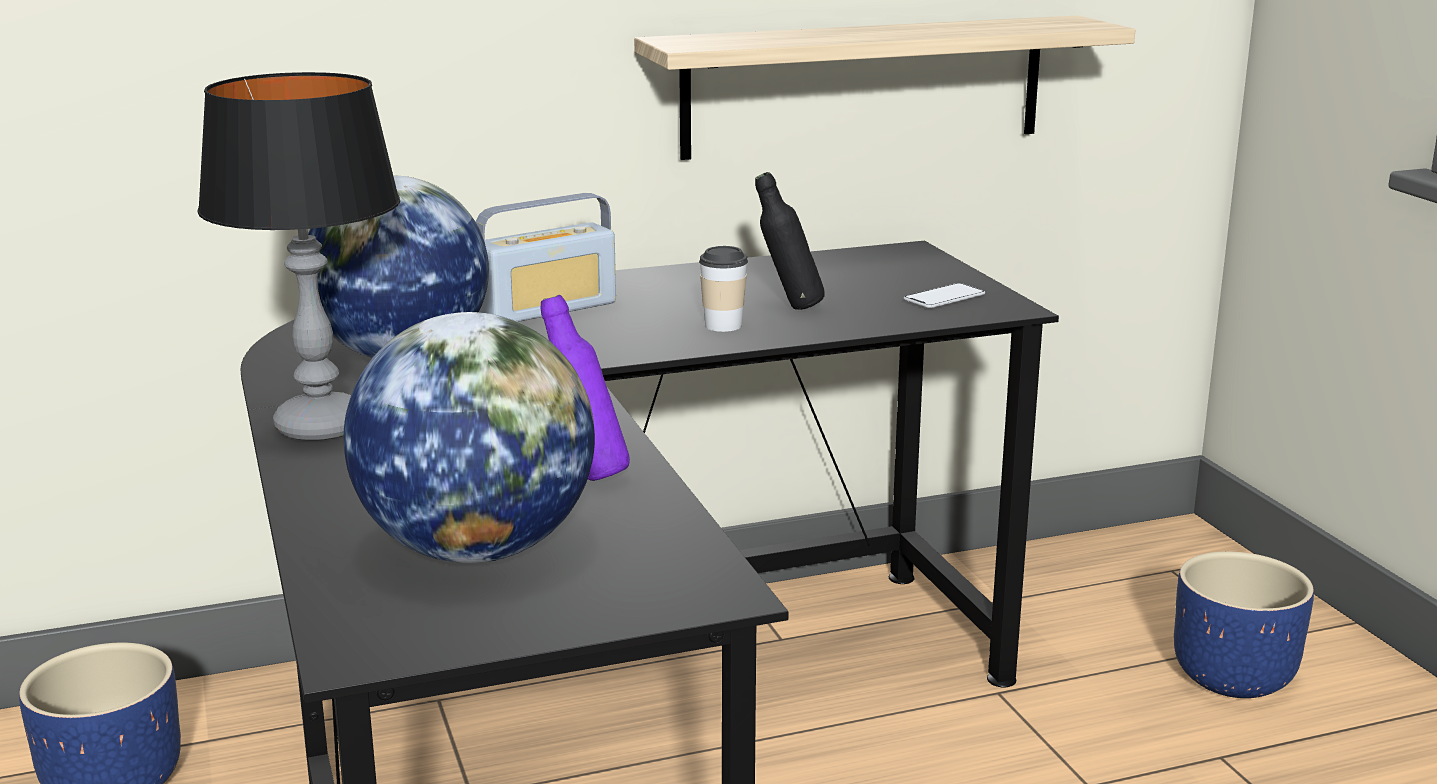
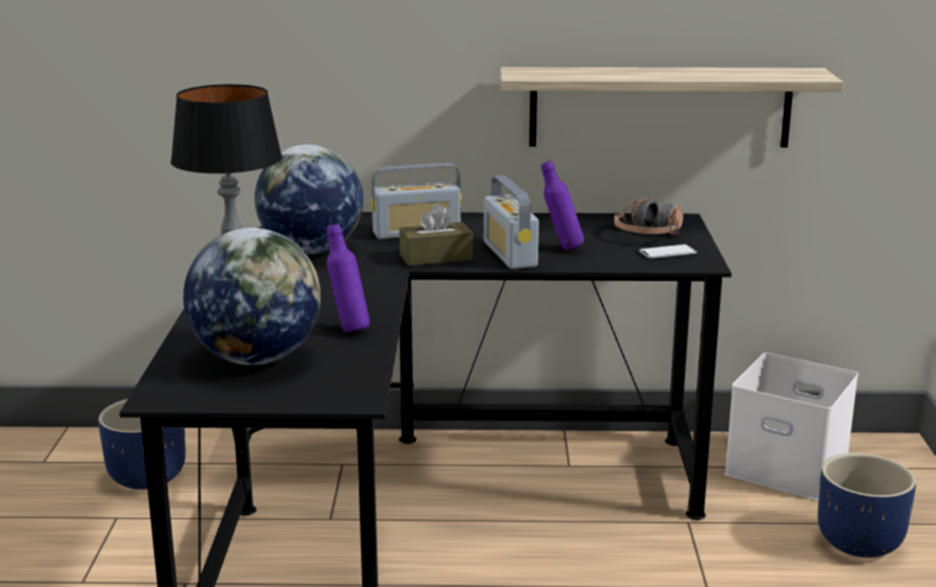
camera: 20 degrees right, 0 degrees up
cup [699,246,748,332] -> radio [484,175,539,269]
black bottle [755,172,825,310] -> purple bottle [541,161,584,250]
none -> brown tissue box [399,203,473,266]
none -> headphones [614,198,683,235]
none -> white storage box [724,353,858,500]

